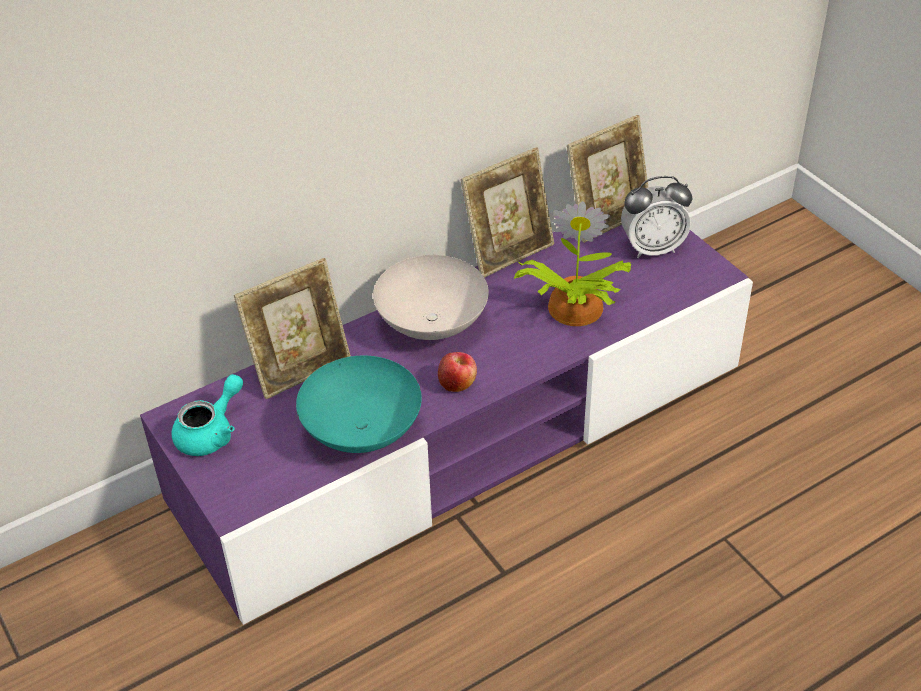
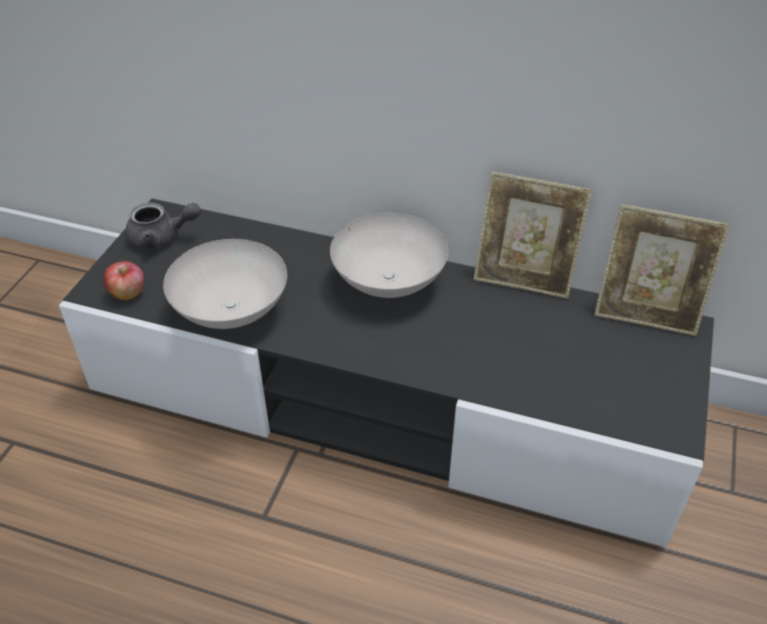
camera: 50 degrees right, 0 degrees up
purple tv stand [140,225,753,625] -> black tv stand [59,199,714,547]
turquoise teapot [172,374,243,456] -> grey teapot [125,202,201,250]
picture frame [234,258,351,399] -> none
turquoise bowl [296,356,422,453] -> white bowl [163,239,287,329]
apple [438,352,477,392] -> apple moved to [103,261,144,300]
potted plant [514,201,631,326] -> none
alarm clock [621,176,692,258] -> none

